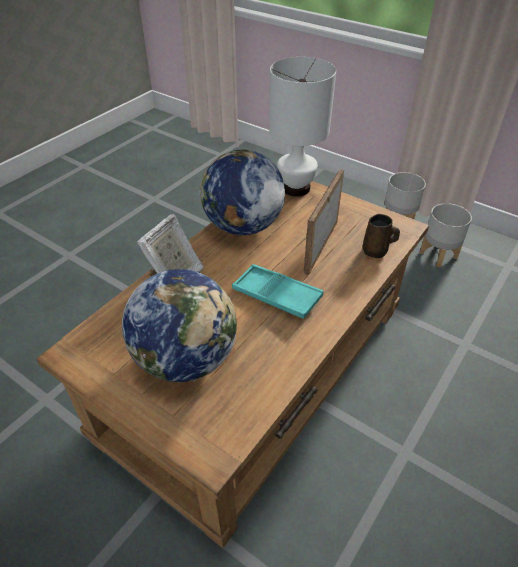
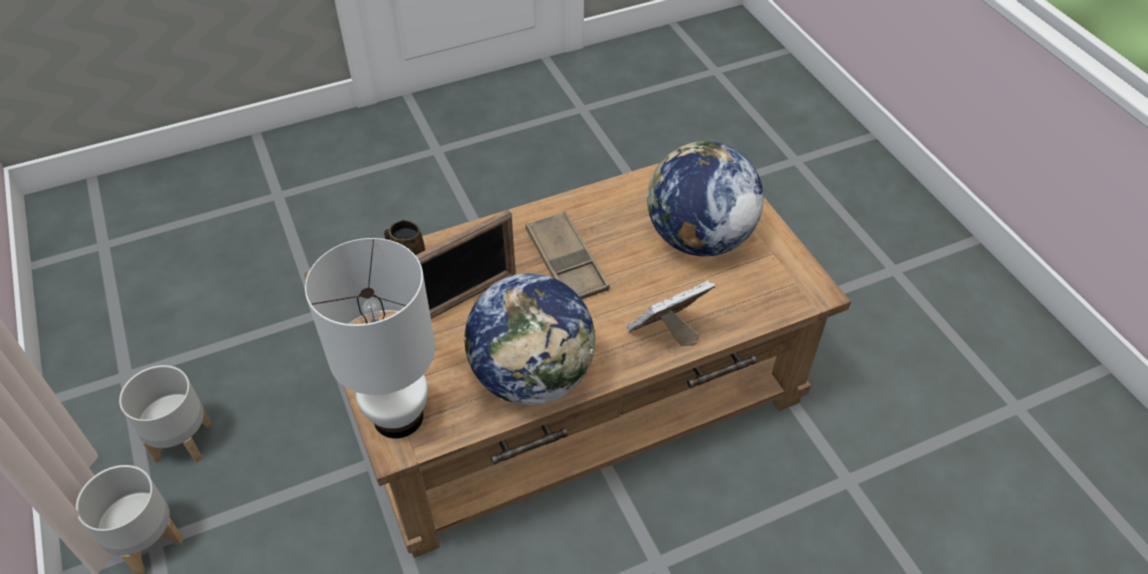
camera: 150 degrees left, 5 degrees up
turquoise tray [232,264,323,319] -> brown tray [525,211,610,299]

